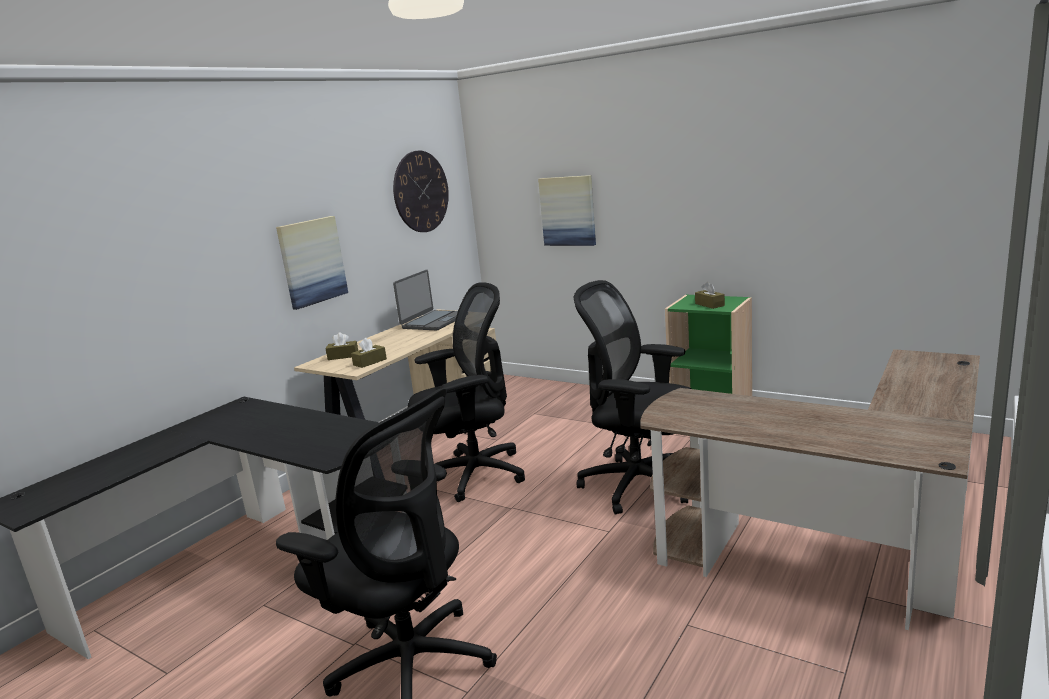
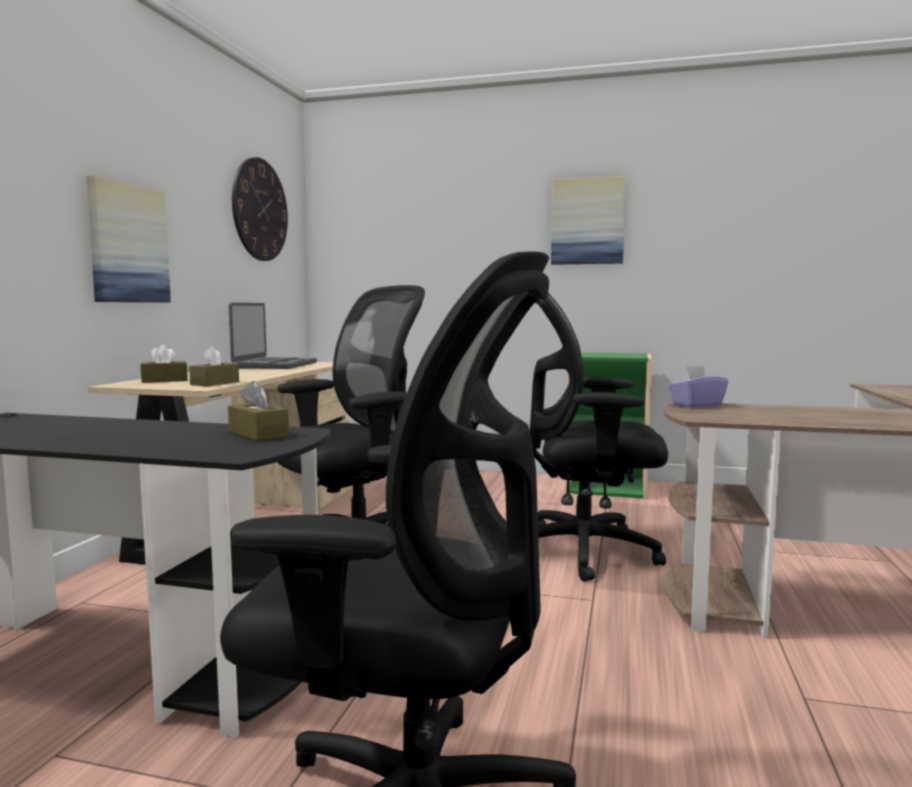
camera: 20 degrees left, 10 degrees down
picture [538,175,596,246] -> picture moved to [551,176,626,265]
brown tissue box [695,282,725,309] -> brown tissue box moved to [228,381,289,441]
none -> purple tissue box [669,365,728,408]

